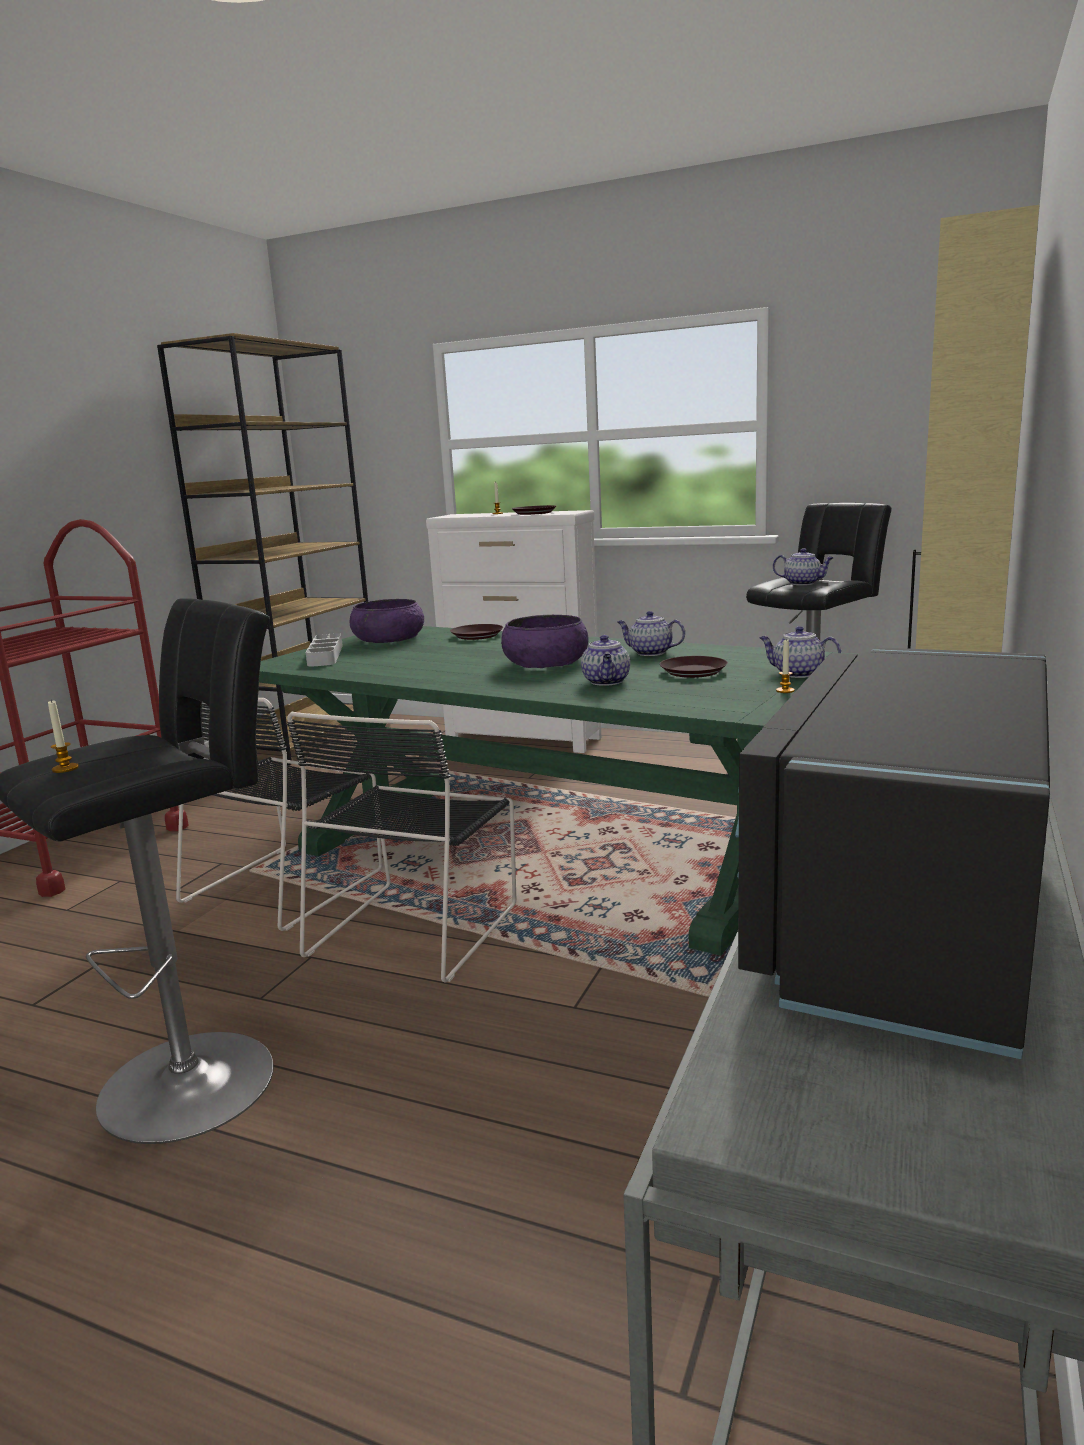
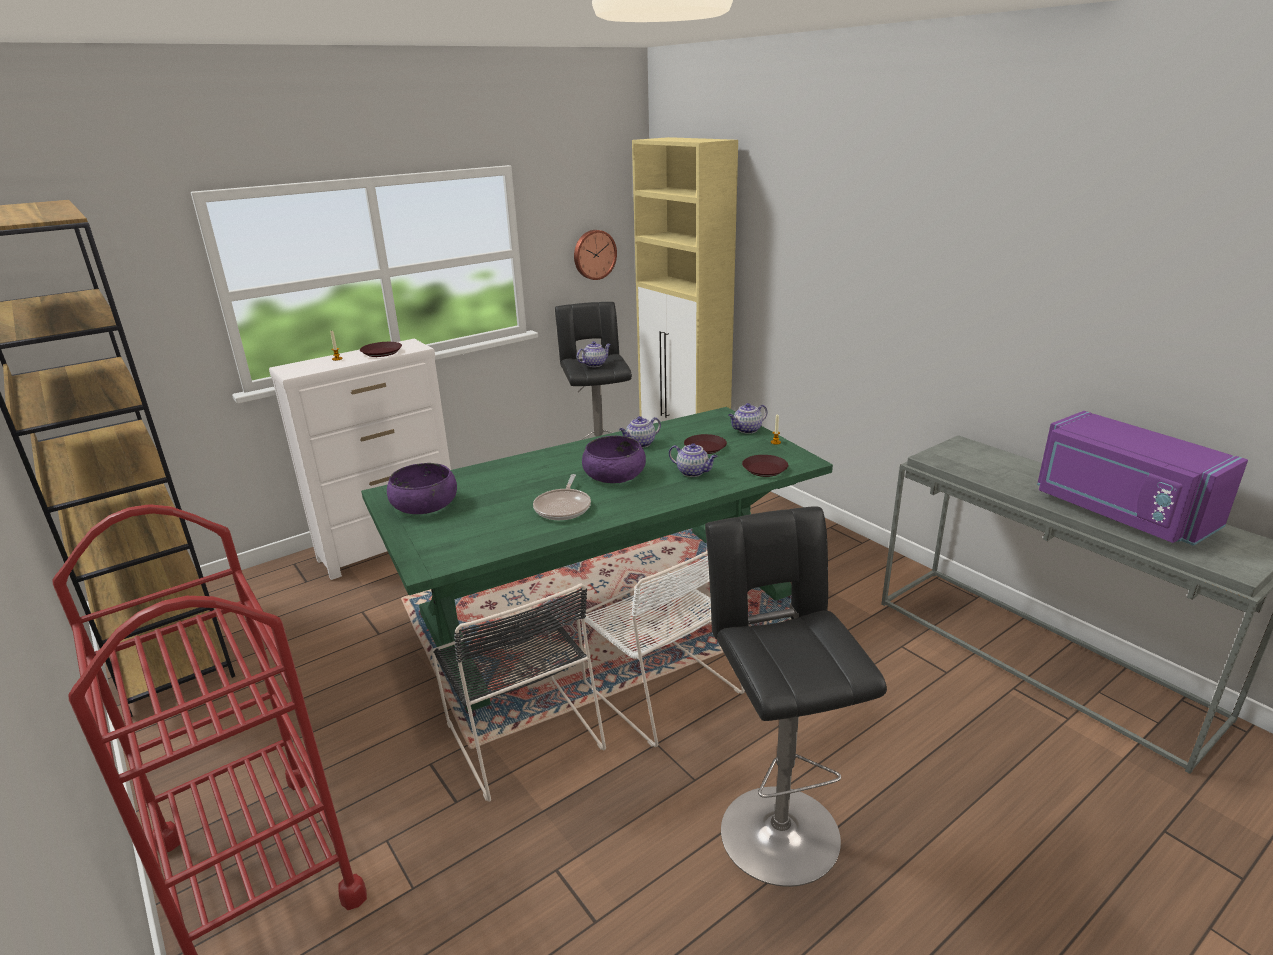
camera: 60 degrees left, 10 degrees up
candle [48,699,79,773] -> none
black chair [287,712,516,983] -> white chair [576,551,745,747]
grey tray [306,633,343,666] -> none
brown plate [450,624,503,640] -> brown plate moved to [742,455,788,477]
black microwave [735,647,1050,1059] -> purple microwave [1037,411,1248,546]
none -> frying pan [533,474,591,520]
none -> wall clock [574,230,617,280]

